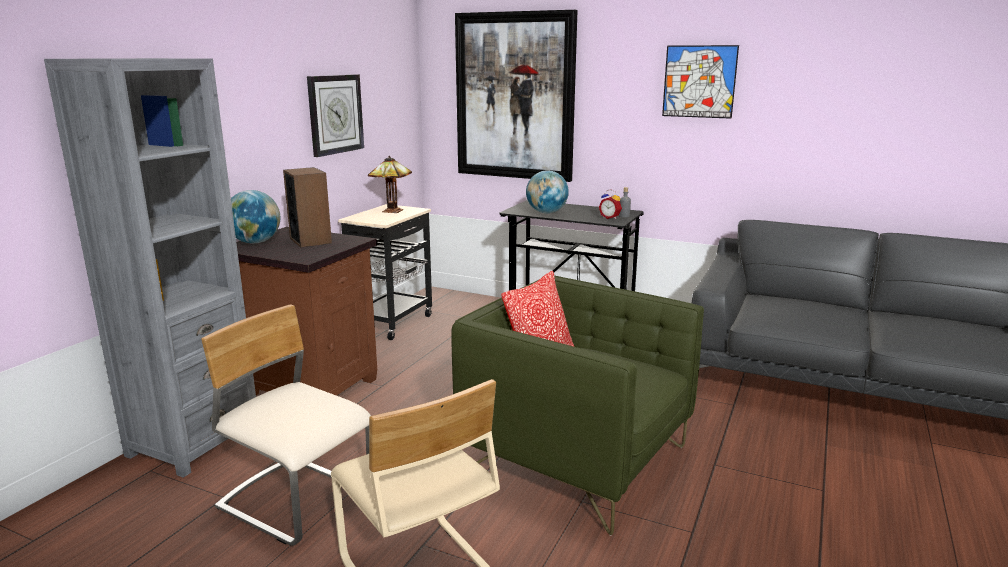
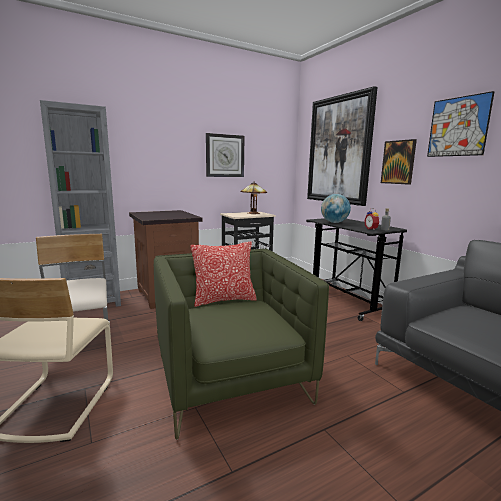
camera: 35 degrees right, 5 degrees down
globe [231,190,280,243] -> none
speaker [283,167,332,247] -> none
none -> picture [381,139,417,185]

